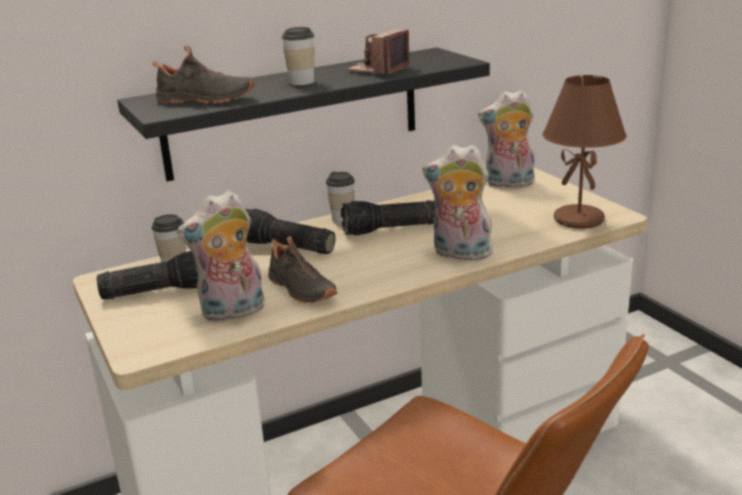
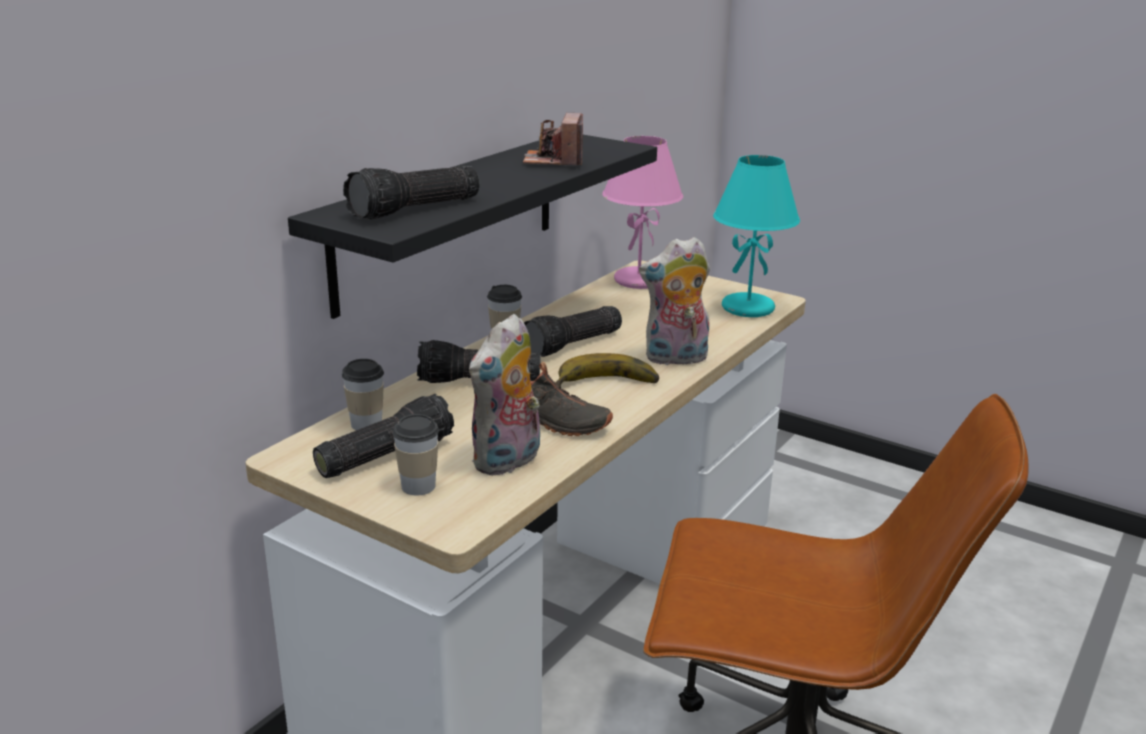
camera: 30 degrees left, 0 degrees up
black shoe [152,45,254,104] -> flashlight [343,165,480,220]
cup [282,27,314,85] -> cup moved to [392,414,439,495]
plush toy [478,90,536,188] -> pink table lamp [602,136,683,289]
brown table lamp [542,75,627,229] -> turquoise table lamp [713,155,800,317]
none -> banana [555,353,659,388]

